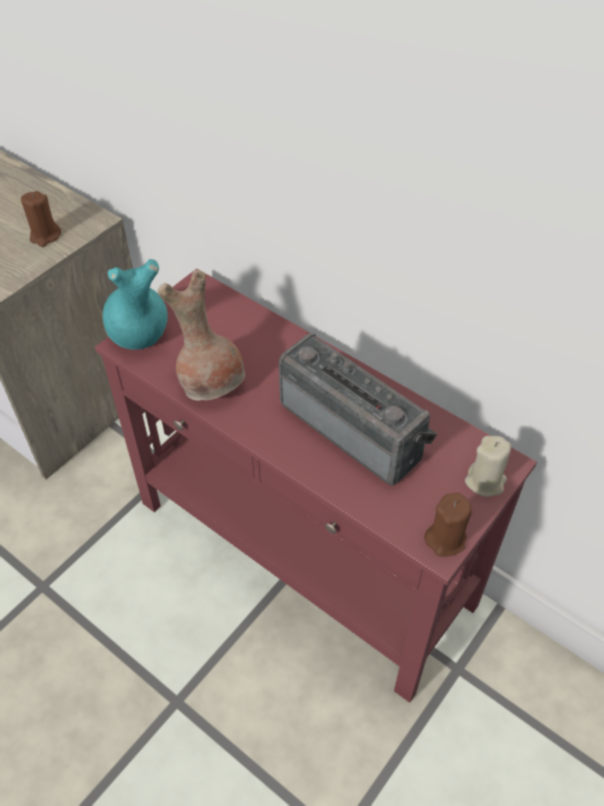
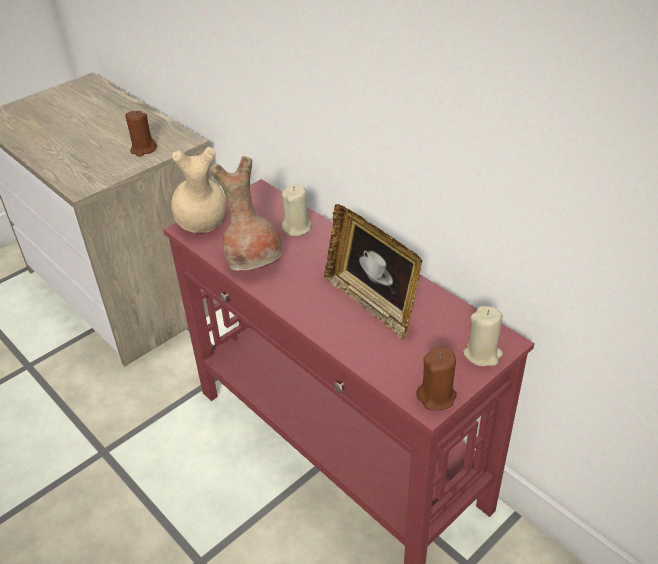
camera: 10 degrees right, 10 degrees down
turquoise vase [103,259,168,350] -> beige vase [171,147,226,233]
radio [279,333,437,486] -> picture frame [324,204,422,340]
none -> beige candle [281,184,312,236]

